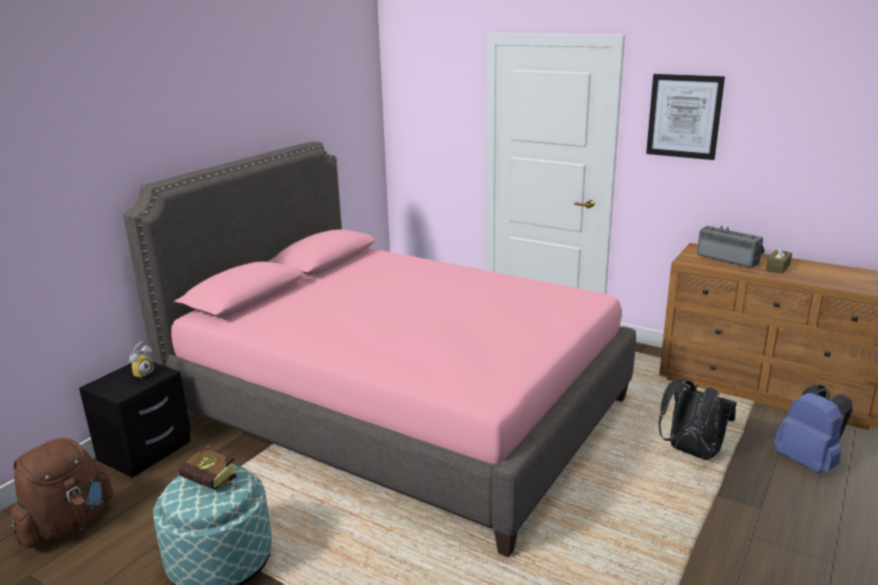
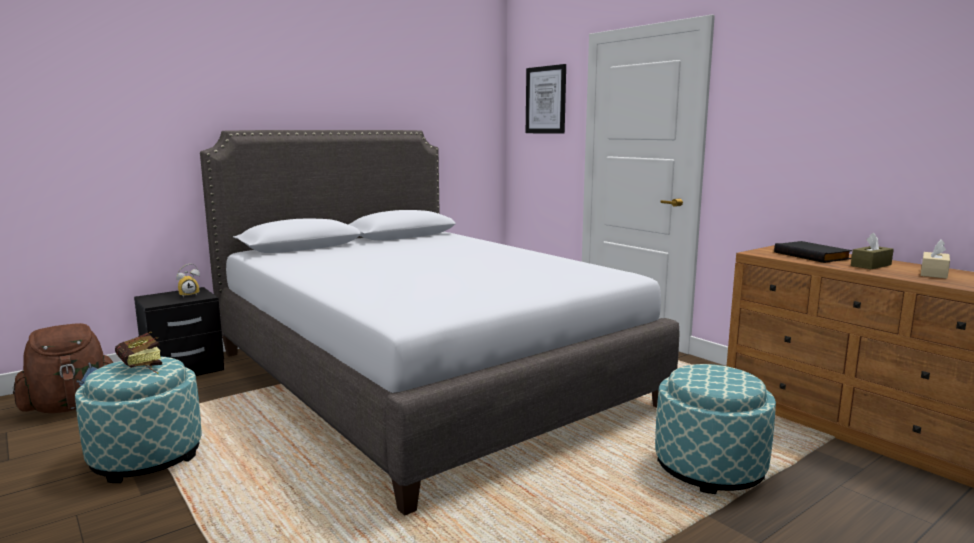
camera: 20 degrees right, 10 degrees down
pink bed [123,141,636,558] -> grey bed [200,130,679,516]
picture [646,74,725,160] -> picture moved to [526,64,566,134]
black backpack [658,379,736,460] -> ottoman [655,364,776,494]
radio [697,226,765,268] -> black book [774,241,852,263]
blue backpack [774,385,853,473] -> none
none -> beige tissue box [921,239,950,279]

